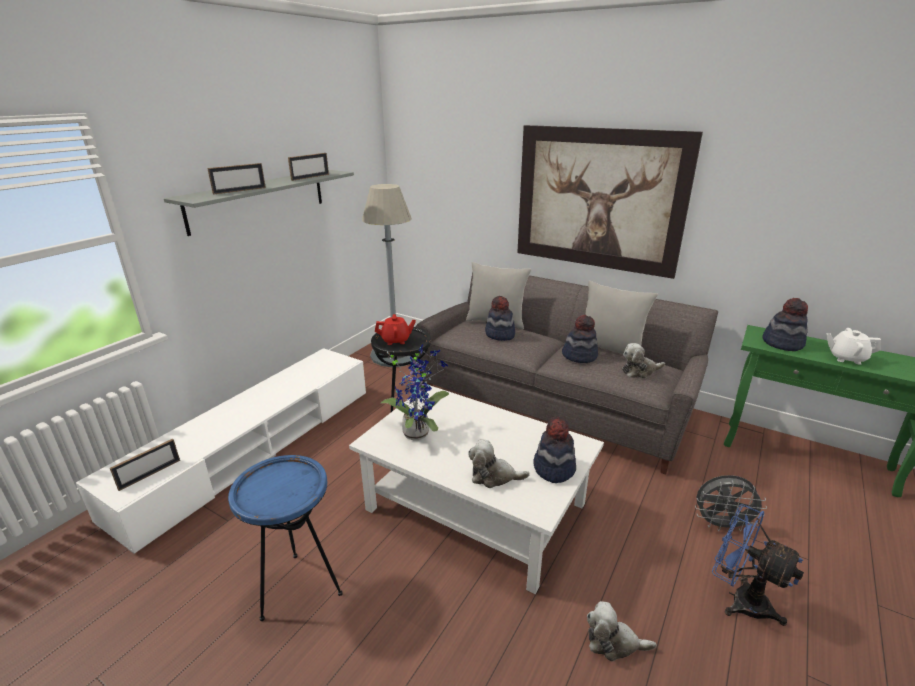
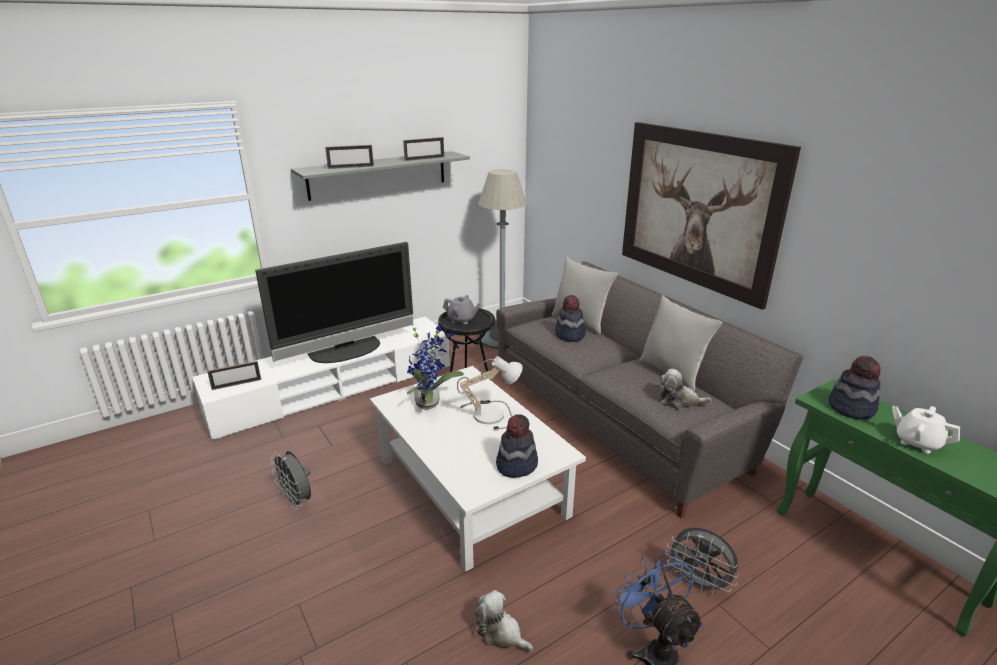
camera: 25 degrees right, 0 degrees up
blue side table [228,455,343,621] -> grey fan [270,451,311,510]
red teapot [375,314,416,345] -> grey teapot [443,295,481,324]
plush toy [468,439,530,488] -> none
hat [562,315,598,363] -> none
none -> television [255,242,413,363]
none -> table lamp [457,356,523,431]

